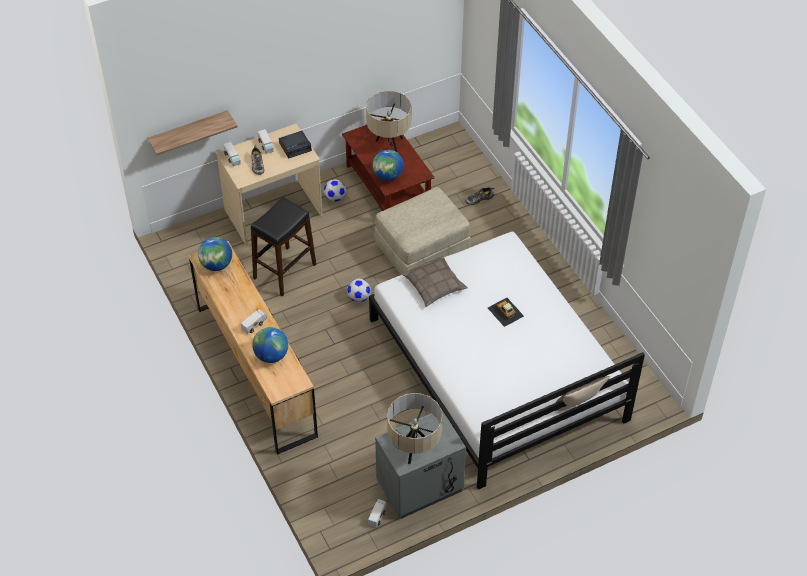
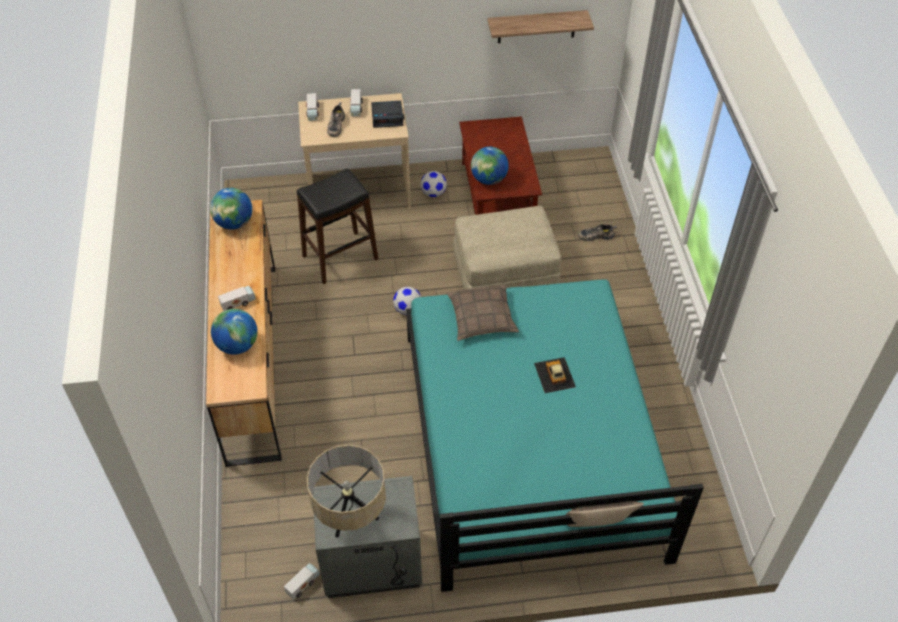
camera: 20 degrees right, 0 degrees up
shelf [147,110,238,155] -> shelf moved to [487,10,594,43]
beige table lamp [366,91,412,153] -> none
white bed [369,232,645,490] -> turquoise bed [406,279,704,592]

